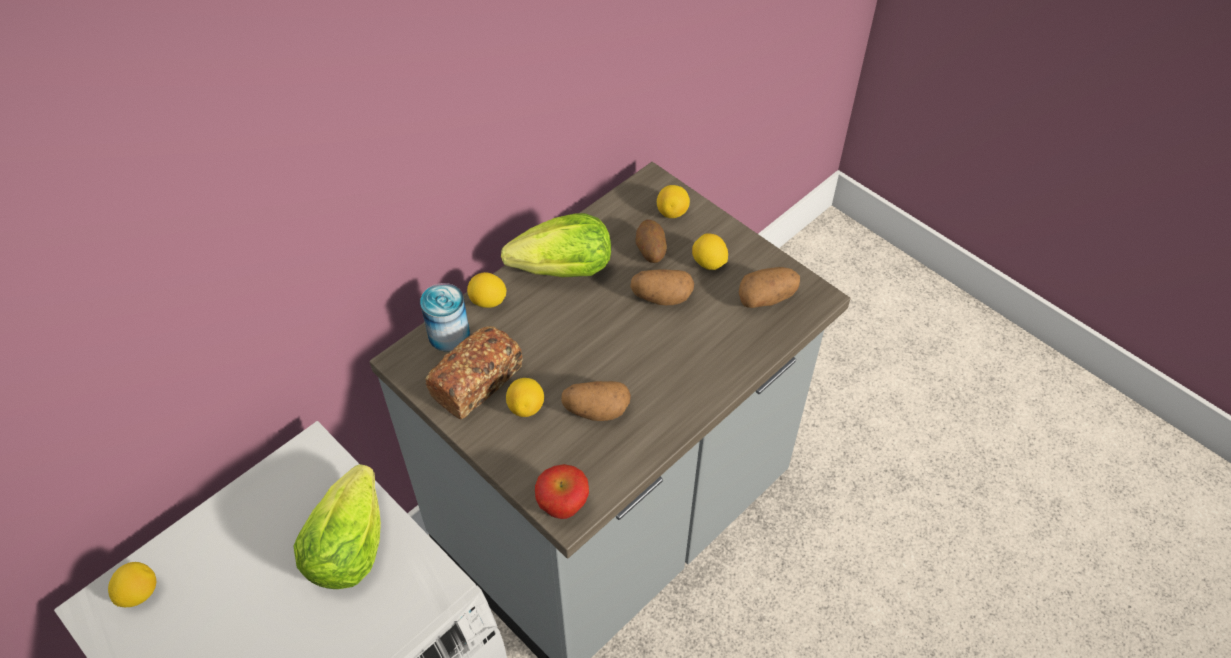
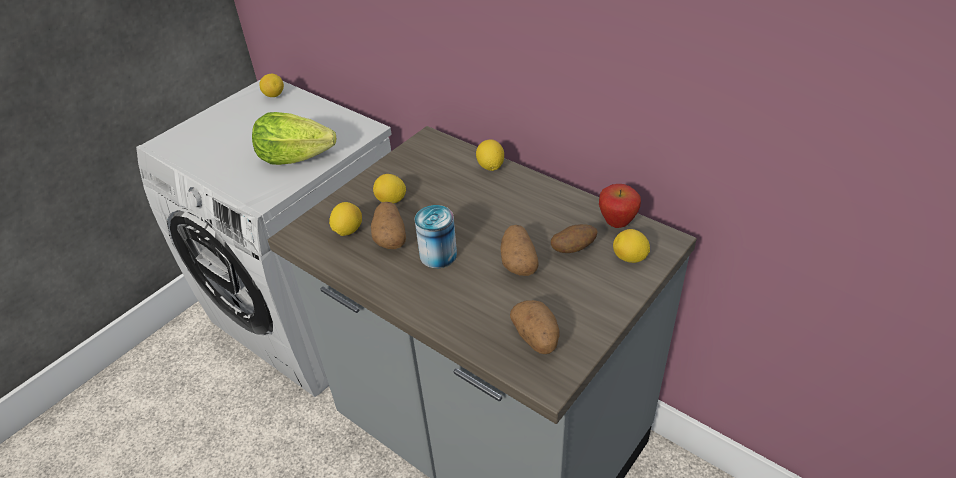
camera: 85 degrees right, 10 degrees down
can [420,283,470,352] -> can moved to [414,205,457,268]
bread [425,326,523,419] -> none
lettuce [501,213,611,277] -> none
apple [535,464,589,519] -> apple moved to [599,184,641,228]
lemon [692,233,728,270] -> lemon moved to [329,202,362,236]

